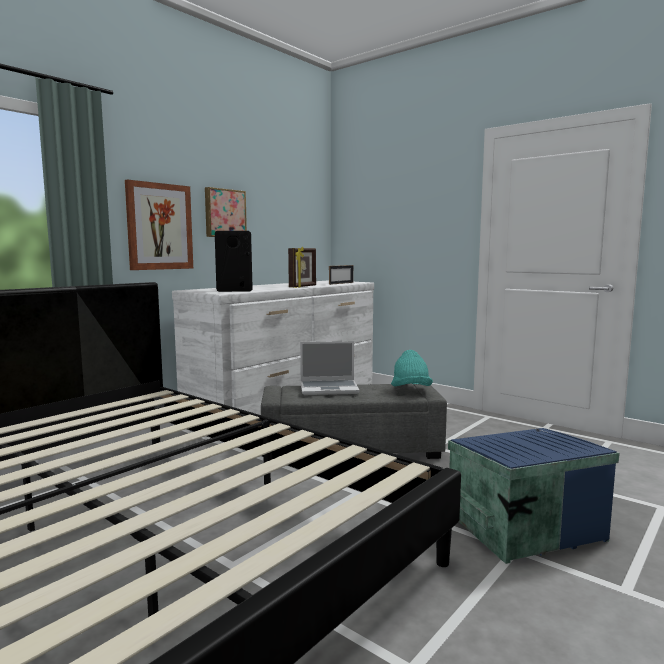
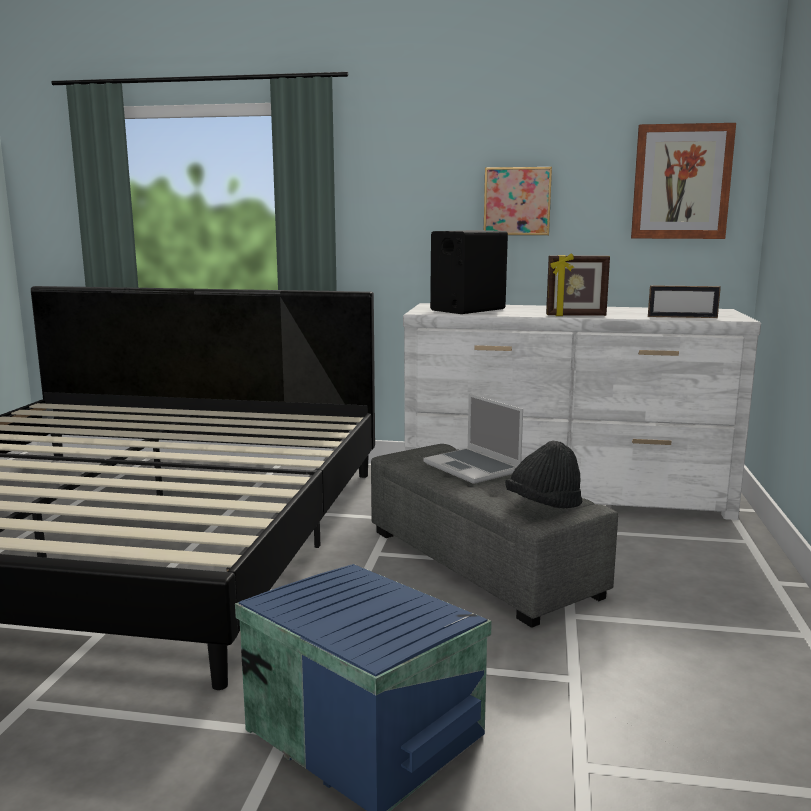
camera: 60 degrees right, 5 degrees up
picture [125,180,193,270] -> picture moved to [631,123,736,239]
turquoise hat [391,350,433,386] -> black hat [505,441,582,508]

